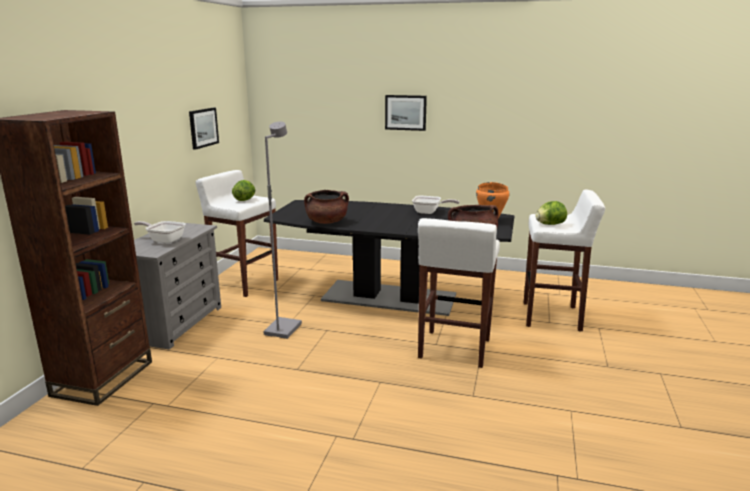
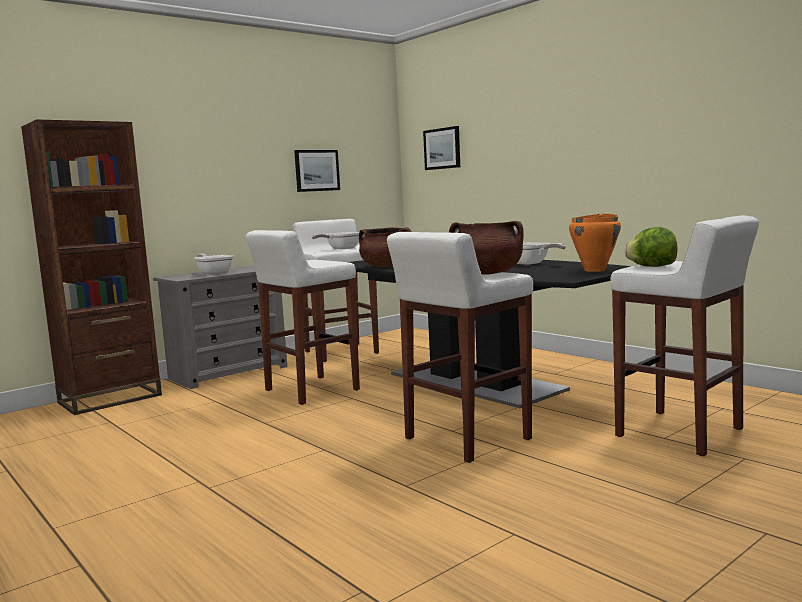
camera: 35 degrees right, 10 degrees down
lettuce [232,180,255,201] -> frying pan [312,232,359,249]
grey floor lamp [264,122,302,339] -> white stool [246,230,360,405]
picture [385,95,427,131] -> picture moved to [423,126,460,170]

